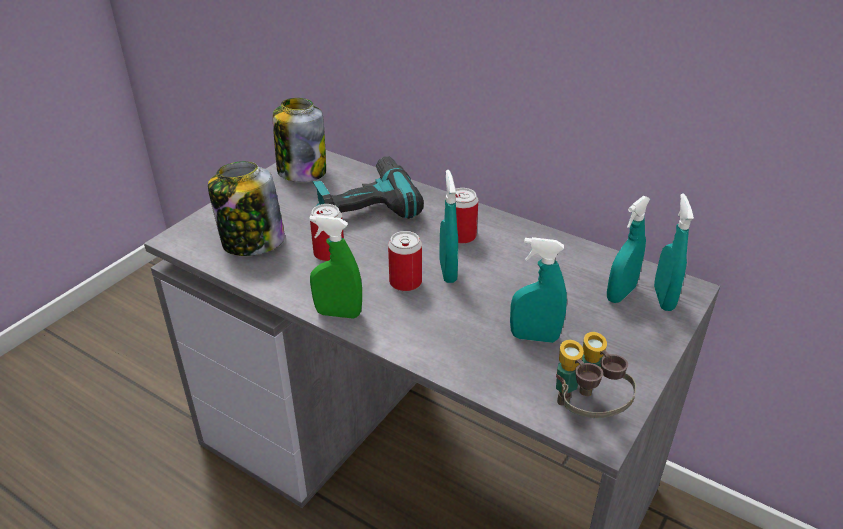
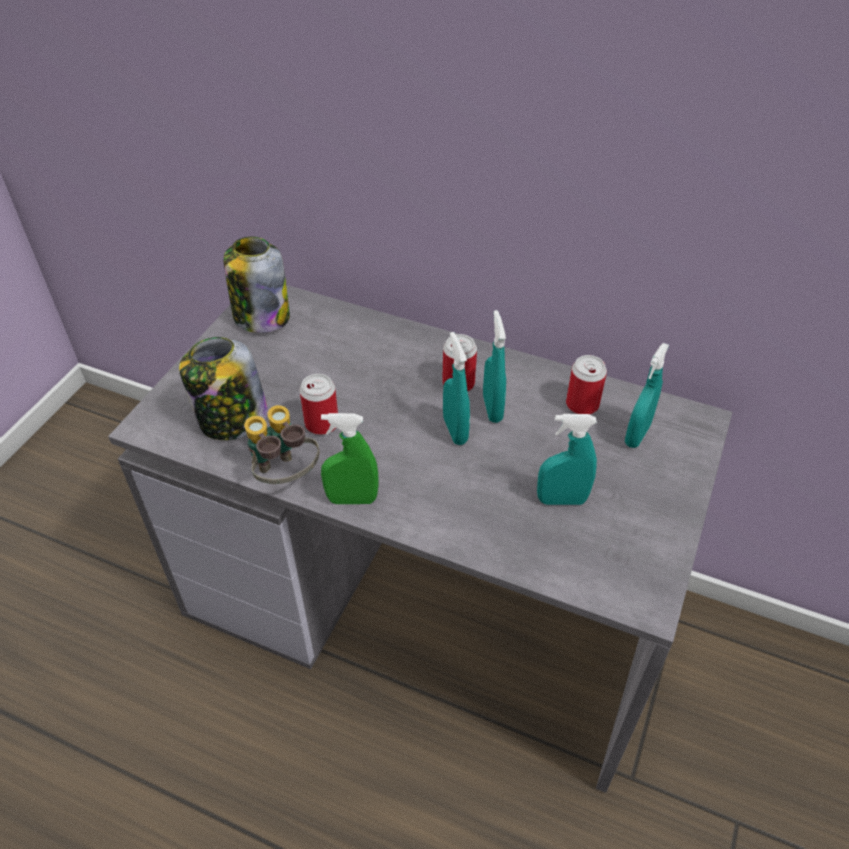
camera: 10 degrees left, 10 degrees up
power drill [312,156,424,219] -> none
can [388,231,422,291] -> can moved to [566,355,607,415]
binoculars [556,332,636,418] -> binoculars moved to [244,405,319,484]
turquoise spray bottle [654,194,694,311] -> turquoise spray bottle moved to [483,310,506,423]

